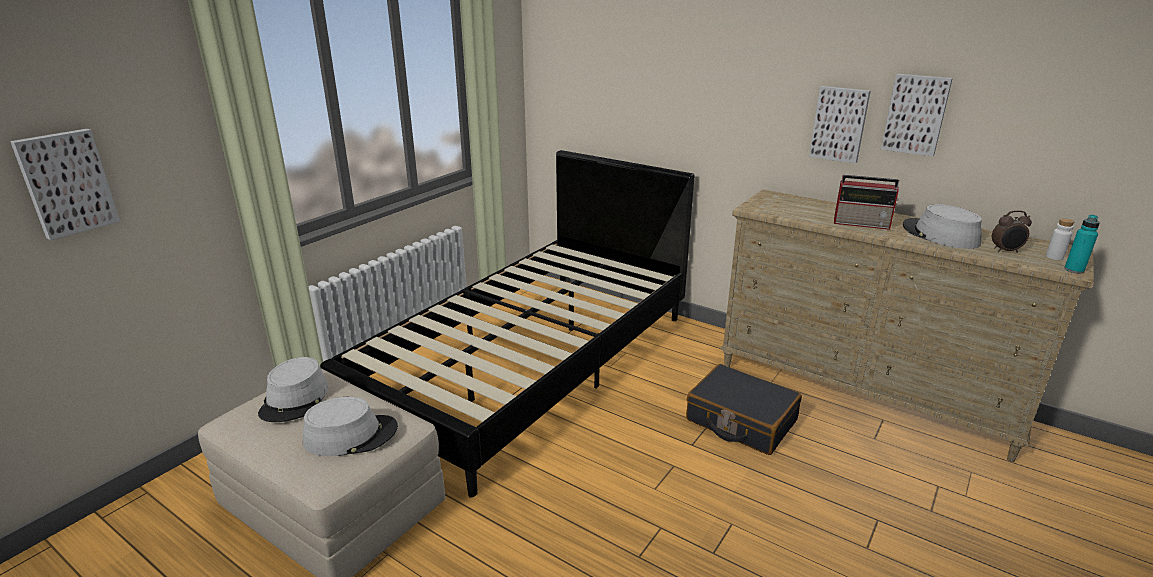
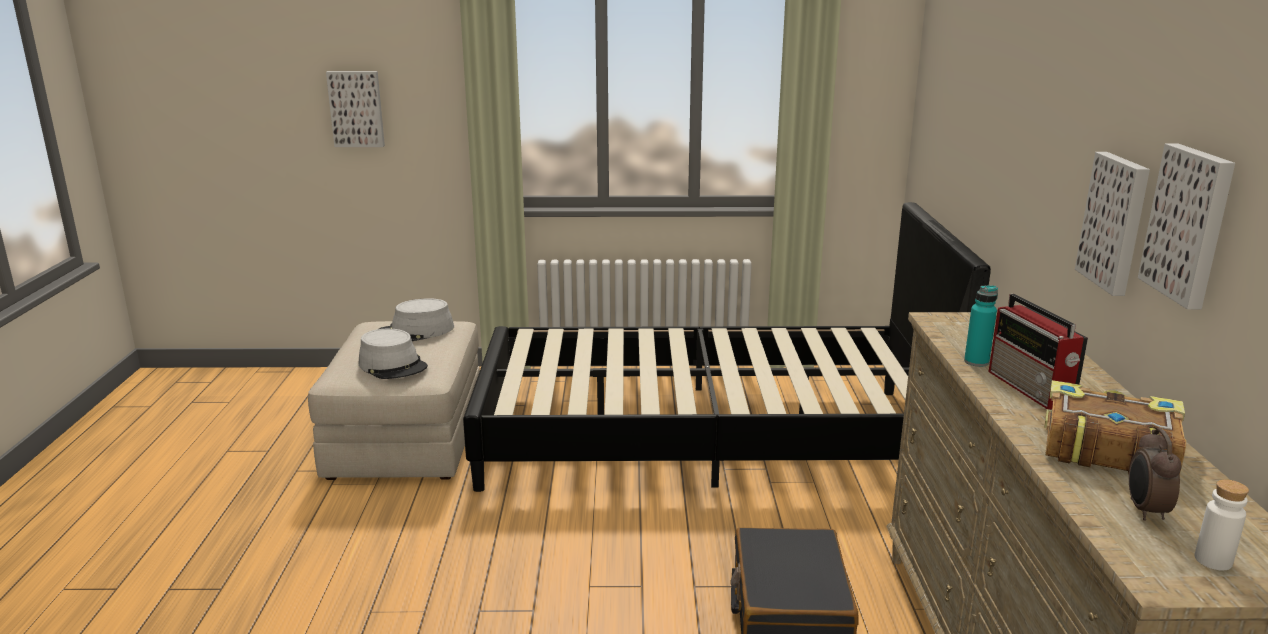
camera: 55 degrees right, 5 degrees down
grey hat [903,204,982,249] -> book [1044,380,1186,475]
alarm clock [992,210,1032,253] -> alarm clock turned 45 degrees clockwise [1129,428,1182,521]
turquoise bottle [1064,215,1100,273] -> turquoise bottle moved to [964,285,998,367]

